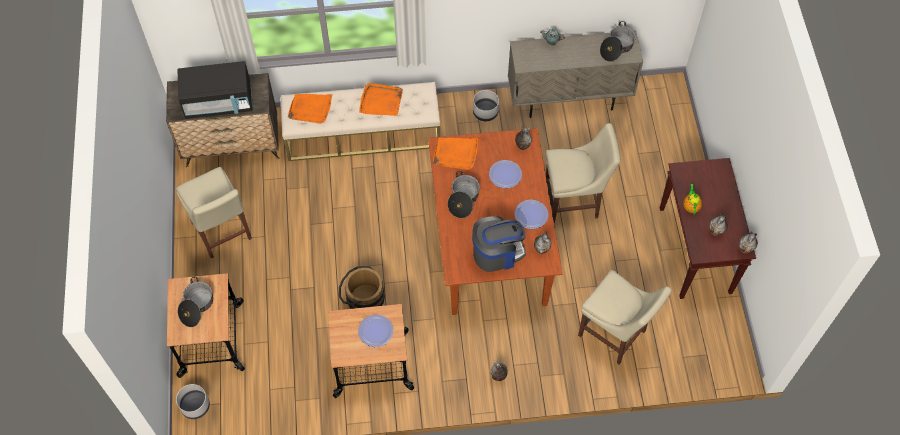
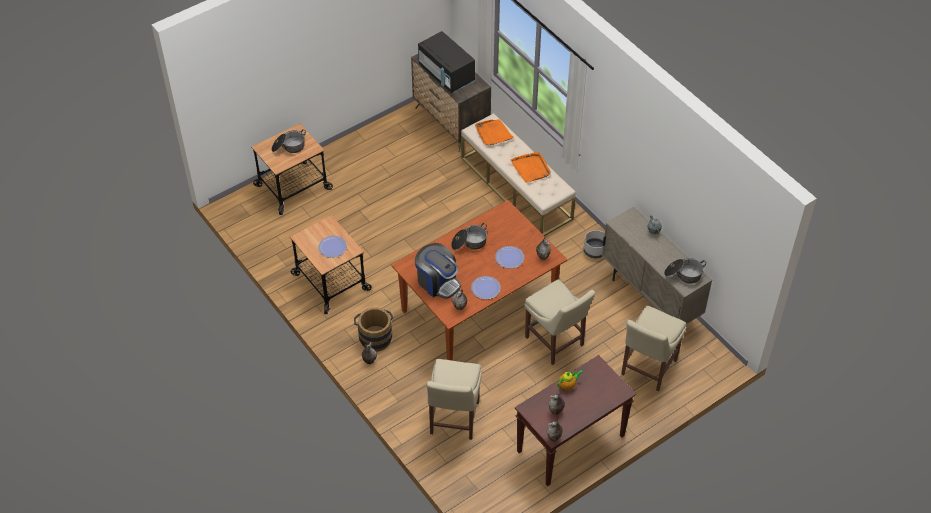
camera: 60 degrees right, 10 degrees down
beige chair [176,167,252,259] -> beige chair moved to [621,306,686,391]
grey planter [176,384,210,419] -> none
brown bucket [339,266,385,309] -> brown bucket moved to [354,307,394,352]
orange tray [433,138,478,170] -> none

